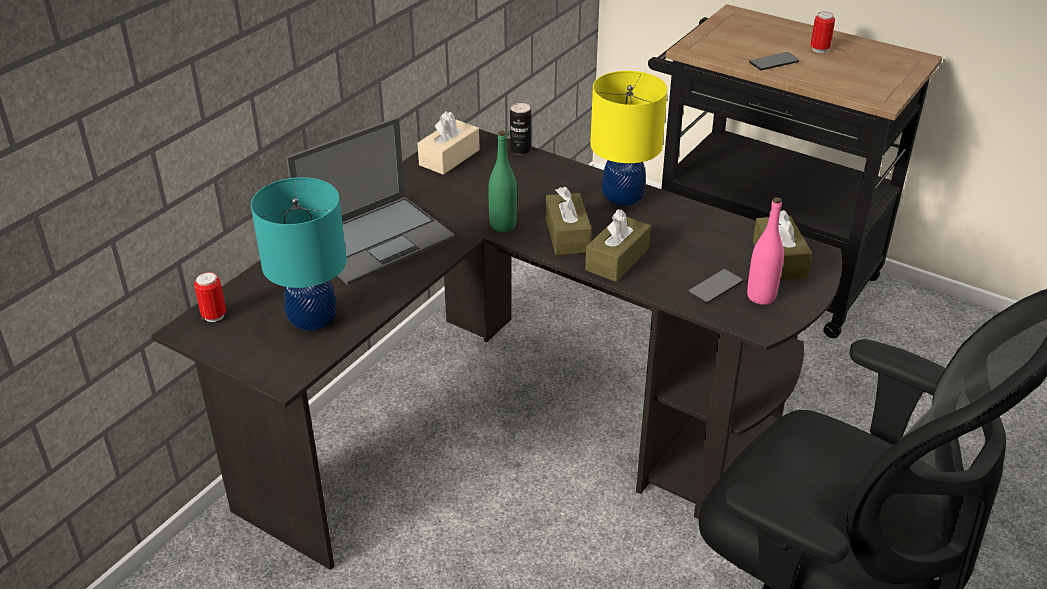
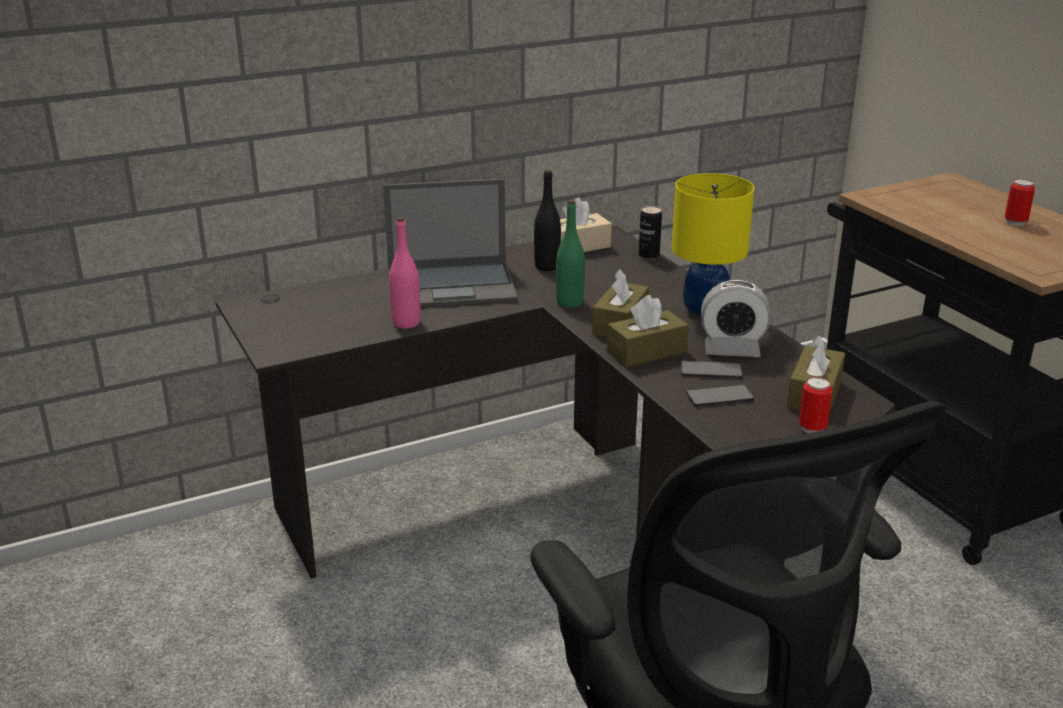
camera: 30 degrees right, 10 degrees down
can [194,272,226,322] -> can moved to [799,377,833,433]
turquoise table lamp [251,177,347,331] -> none
pink bottle [747,197,784,305] -> pink bottle moved to [389,217,420,329]
phone [749,52,799,70] -> phone moved to [681,361,743,378]
none -> black bottle [534,169,561,271]
none -> alarm clock [701,280,771,357]

